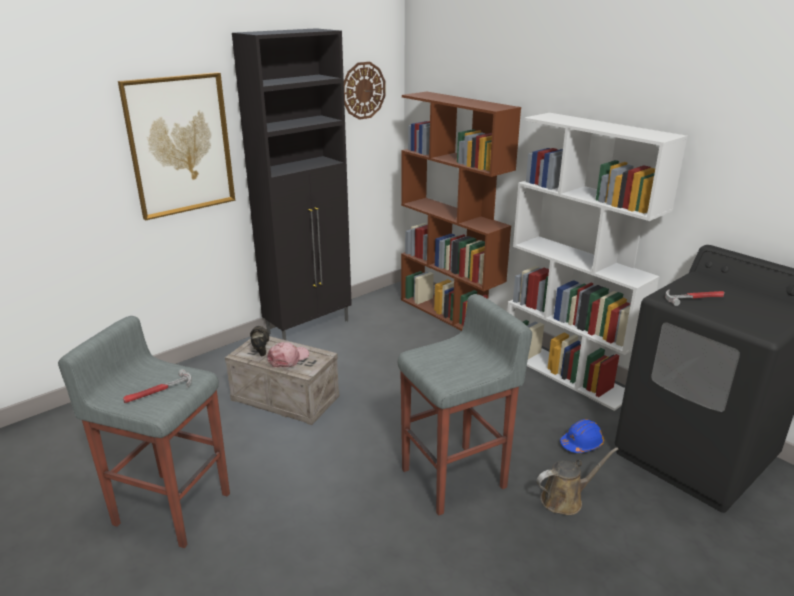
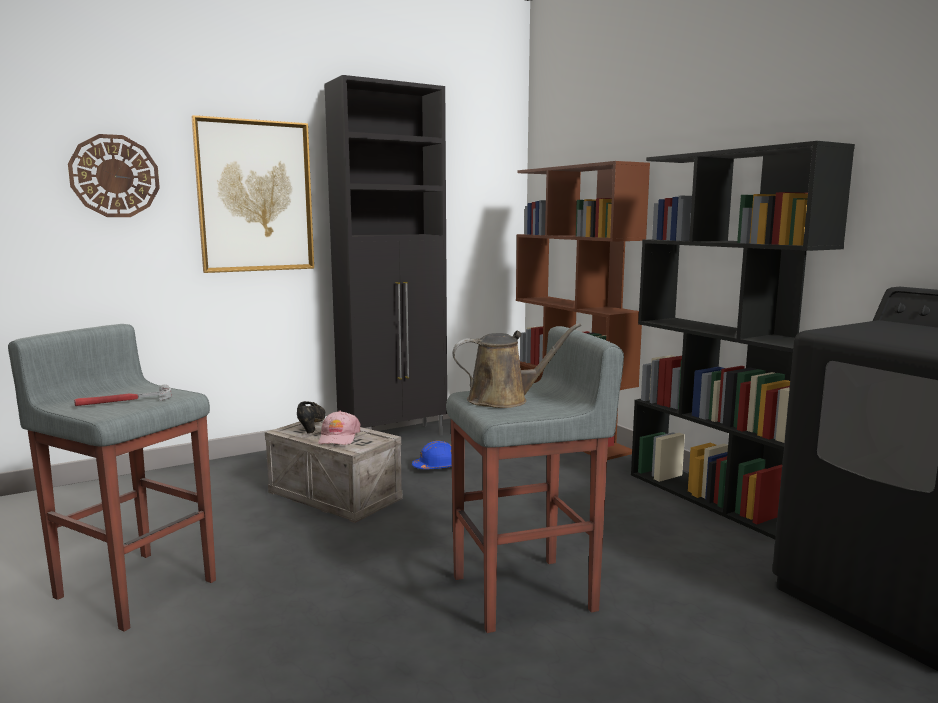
camera: 10 degrees right, 15 degrees down
pink cap [267,342,309,368] -> pink cap turned 135 degrees clockwise [318,411,360,445]
wall clock [344,62,386,120] -> wall clock moved to [68,134,160,217]
white bookcase [507,113,688,411] -> black bookcase [631,141,855,539]
brown watering can [537,447,619,515] -> brown watering can moved to [452,323,581,408]
blue hard hat [560,419,604,453] -> blue hard hat moved to [412,441,452,469]
hammer [665,289,724,306] -> none

